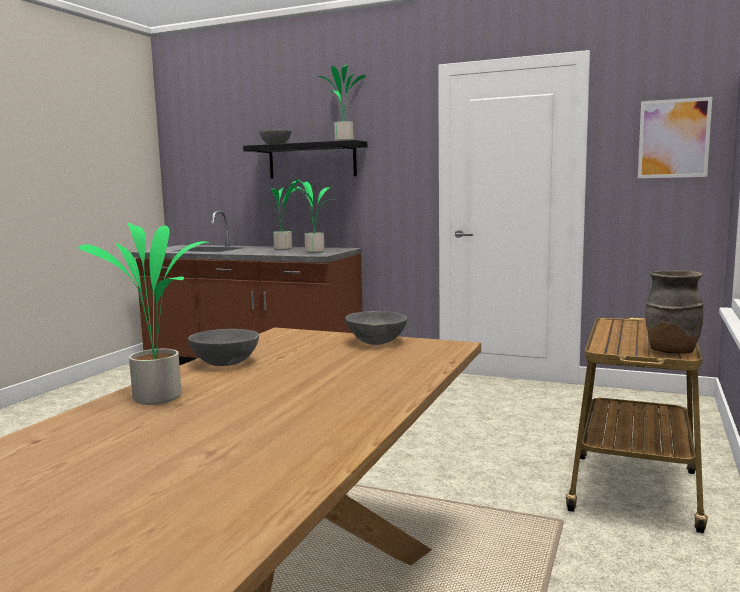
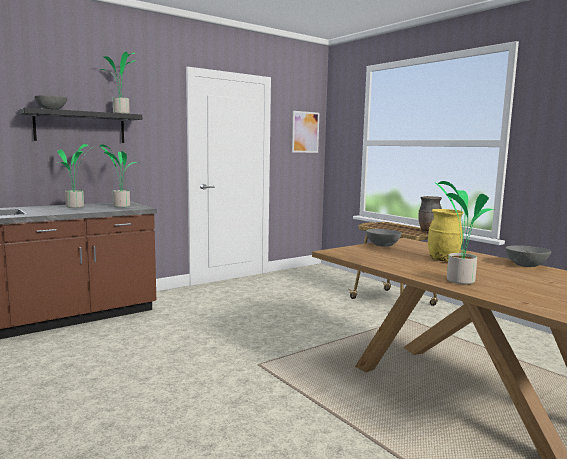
camera: 60 degrees left, 0 degrees up
grey bowl [188,329,259,366] -> grey bowl moved to [505,245,551,267]
none -> yellow vase [428,209,464,261]

